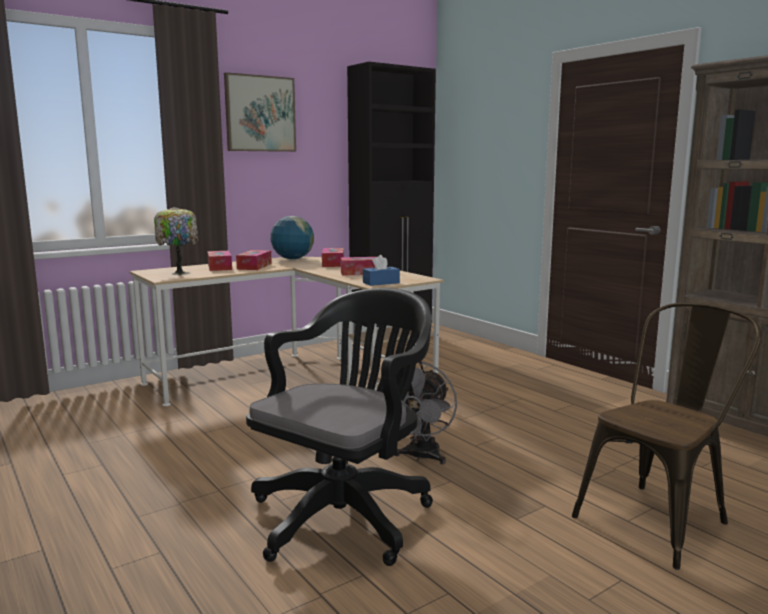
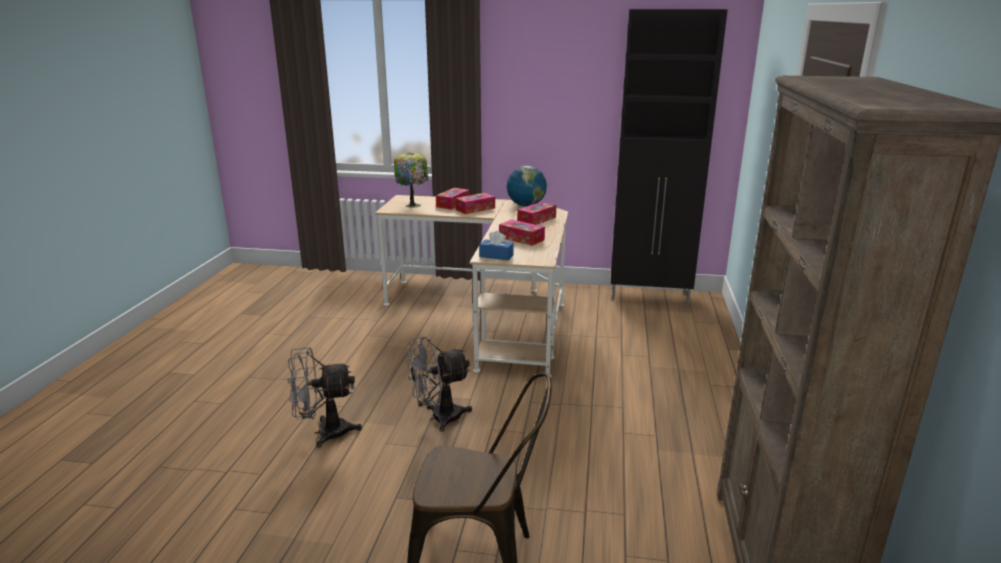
camera: 45 degrees right, 10 degrees up
picture [224,72,296,152] -> none
black office chair [246,288,433,566] -> grey fan [288,347,362,448]

